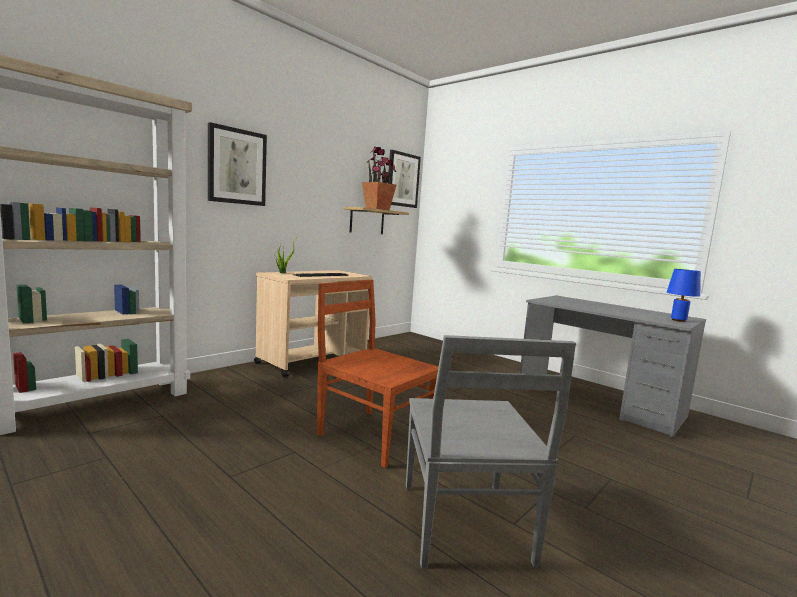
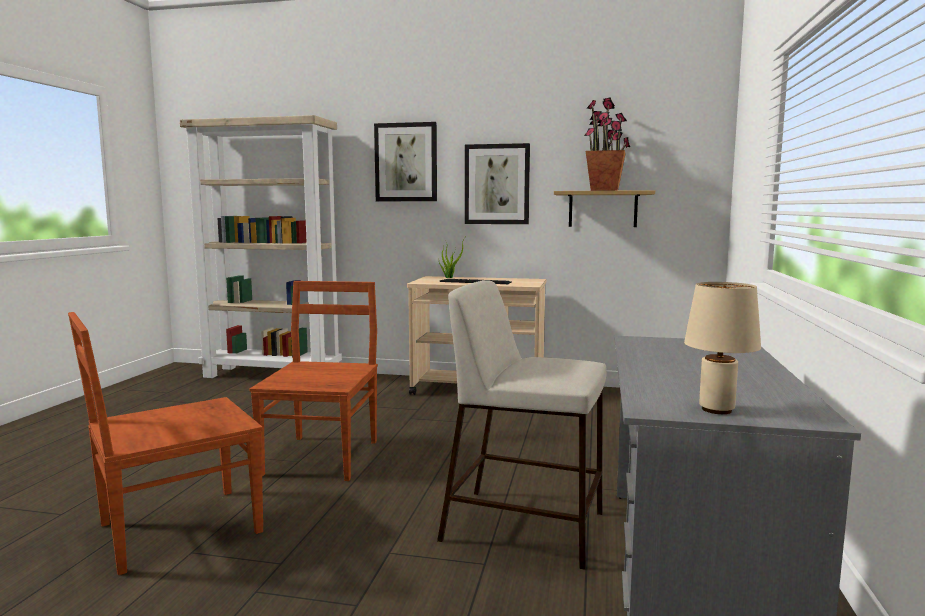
camera: 60 degrees right, 0 degrees up
picture [388,150,421,208] -> picture moved to [465,143,530,224]
grey chair [406,335,576,569] -> brown chair [68,312,263,575]
blue table lamp [667,269,701,322] -> beige table lamp [684,282,761,414]
none -> beige stool [437,280,607,570]

